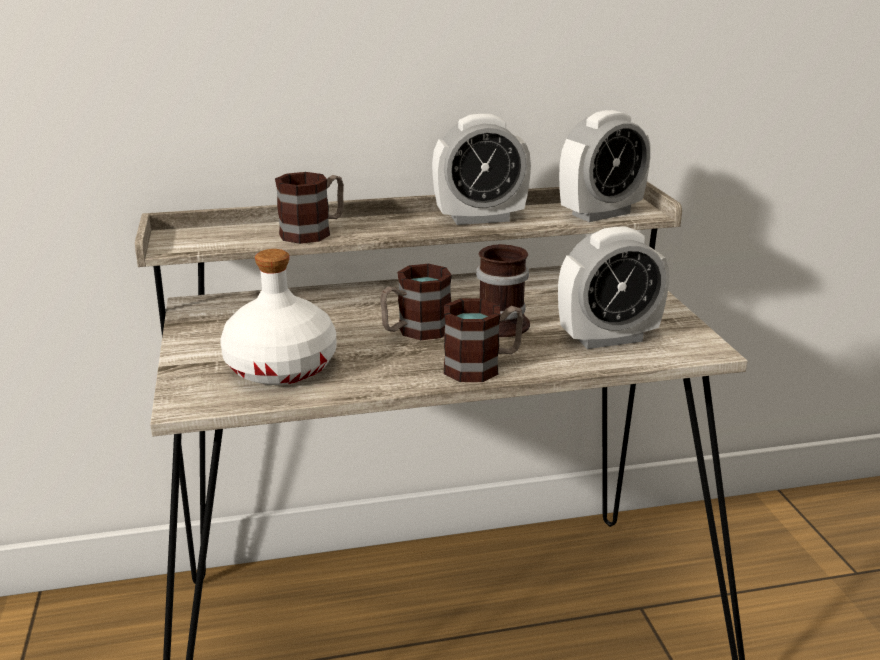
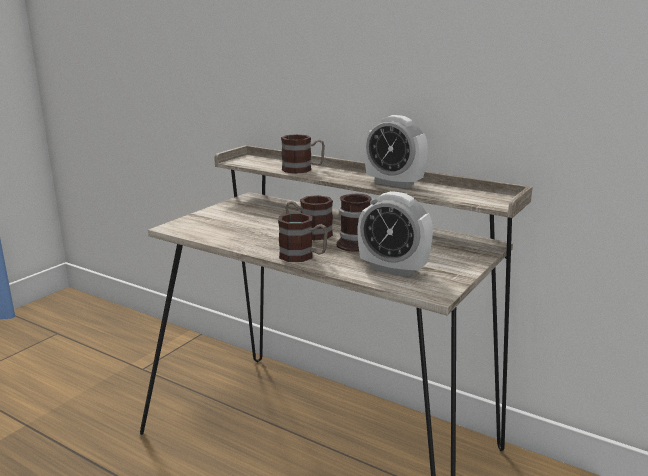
camera: 45 degrees right, 5 degrees down
white bottle [220,249,336,385] -> none
alarm clock [559,110,650,222] -> none

